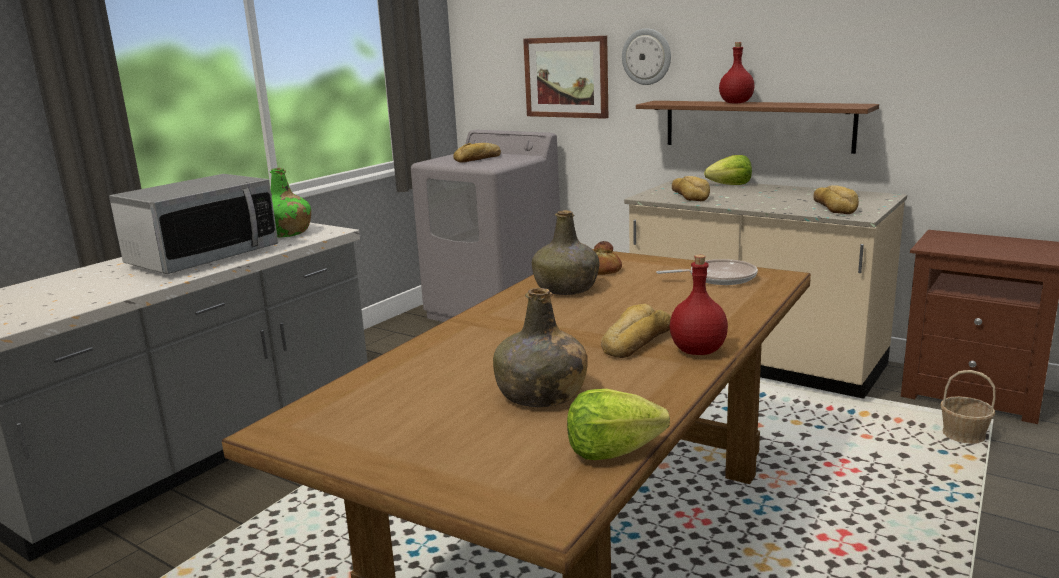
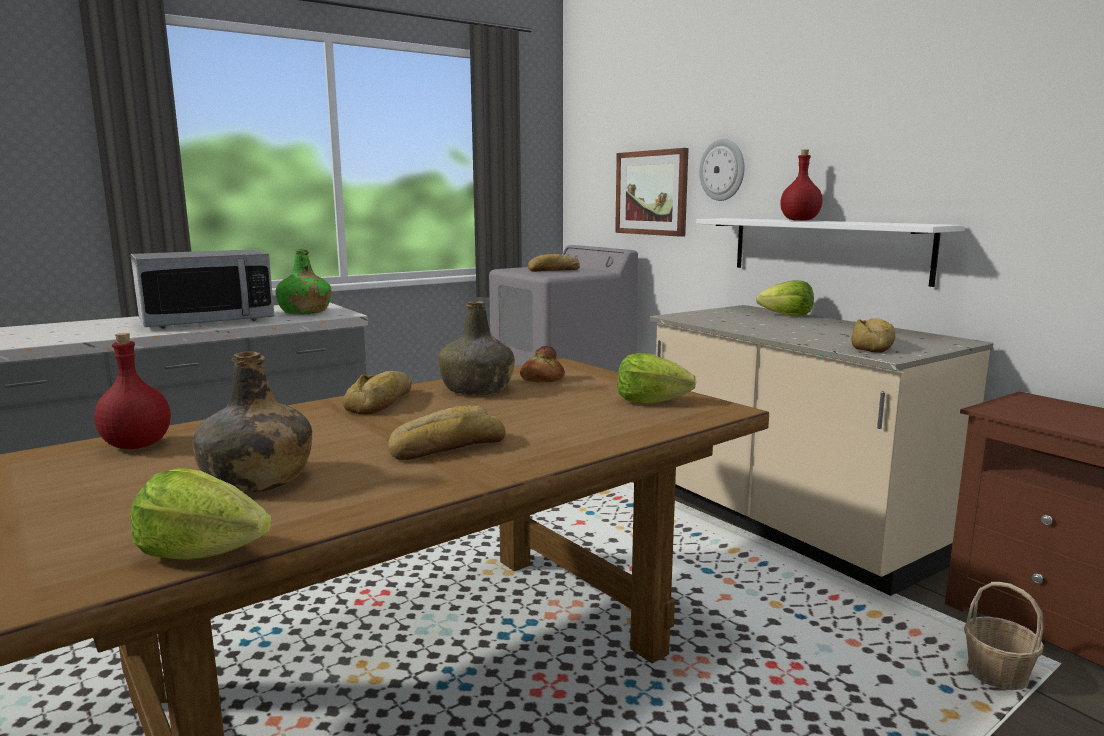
camera: 20 degrees right, 5 degrees down
brown shelf [636,101,879,154] -> white shelf [696,218,965,287]
frying pan [656,259,758,285] -> lettuce [617,353,697,404]
red bottle [670,255,728,355] -> red bottle moved to [94,333,171,449]
bread [672,176,710,201] -> bread moved to [343,371,412,415]

